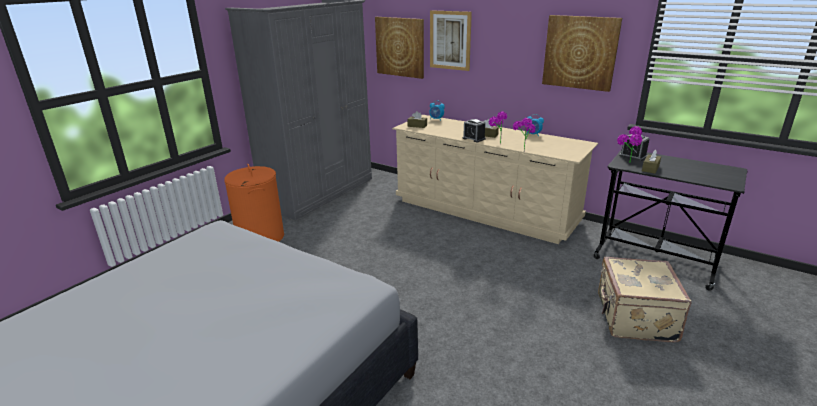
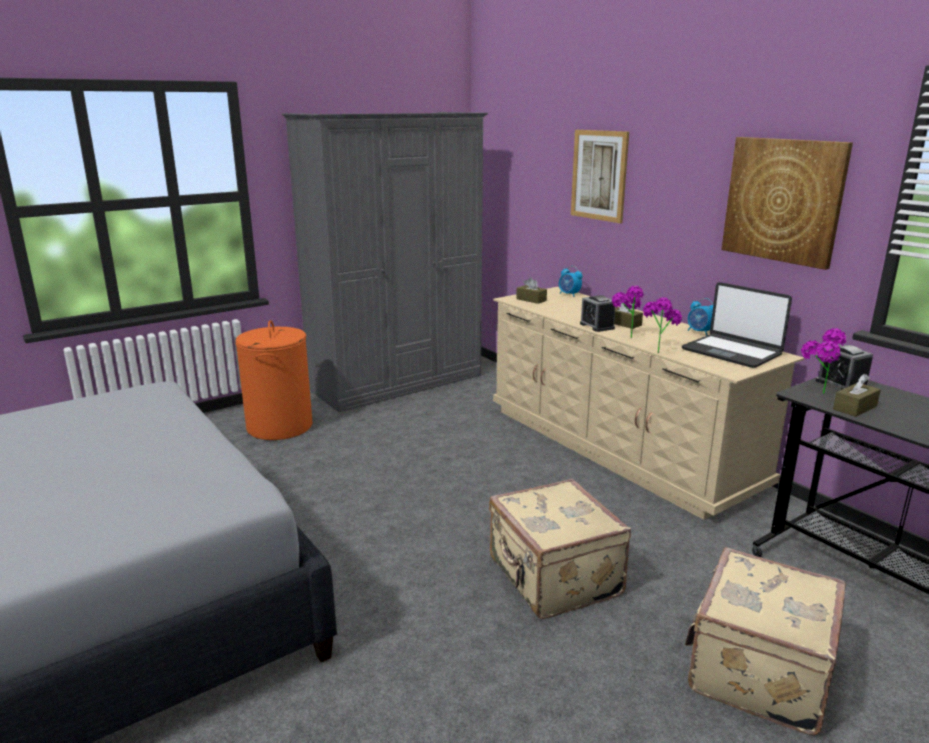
camera: 20 degrees right, 5 degrees down
picture [375,17,424,79] -> none
none -> beige suitcase [489,479,631,619]
none -> laptop [682,282,792,368]

